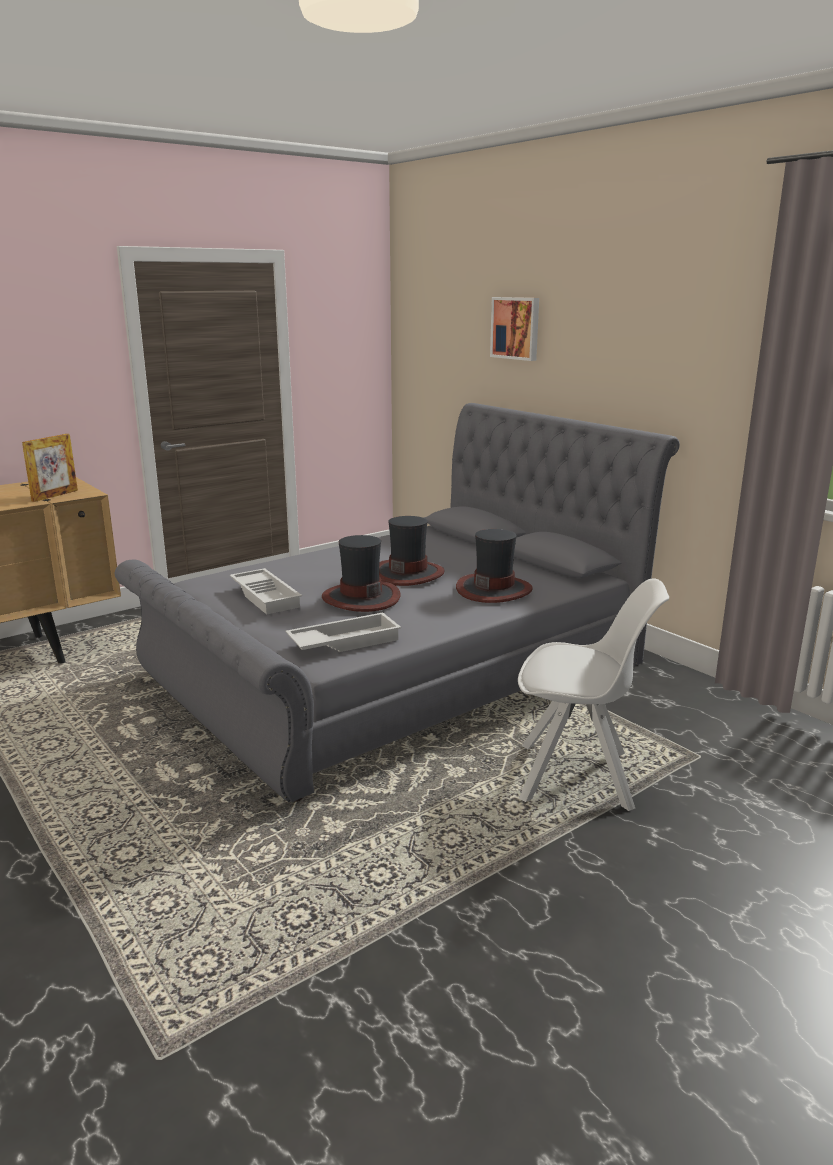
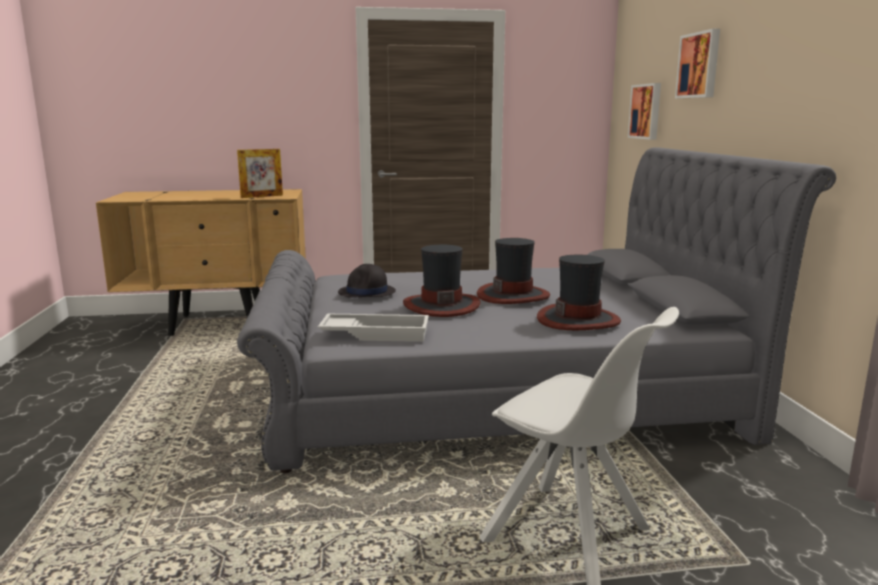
camera: 30 degrees right, 5 degrees down
white tray [230,568,302,615] -> black hat [338,264,396,298]
none -> picture [628,83,661,140]

